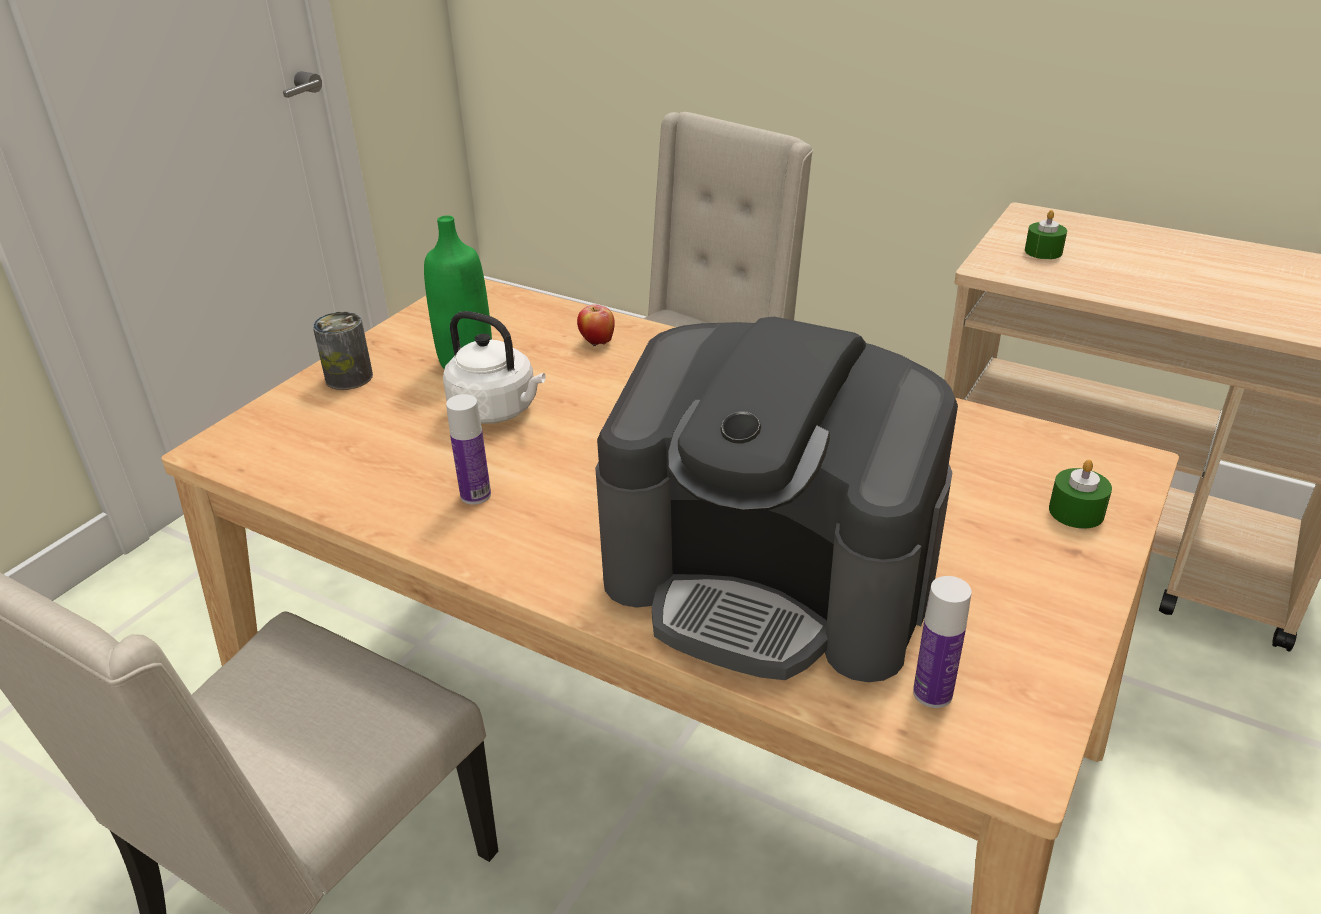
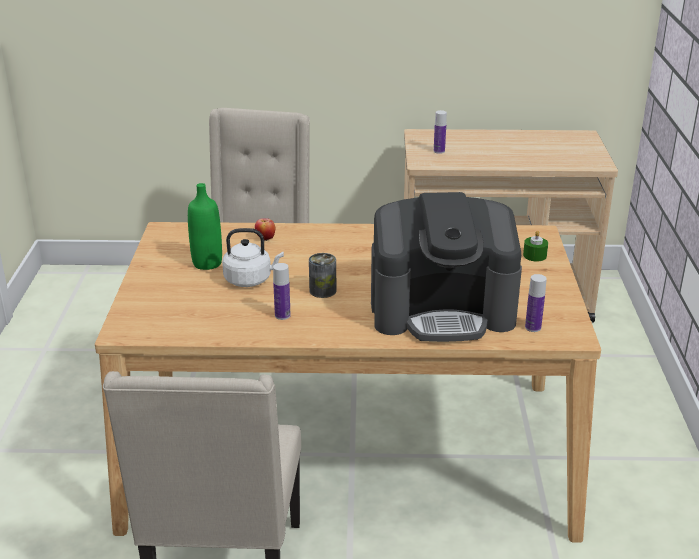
camera: 30 degrees left, 5 degrees down
can [312,312,373,390] -> can moved to [309,253,336,298]
green candle [1025,210,1067,259] -> bottle [434,110,447,154]

